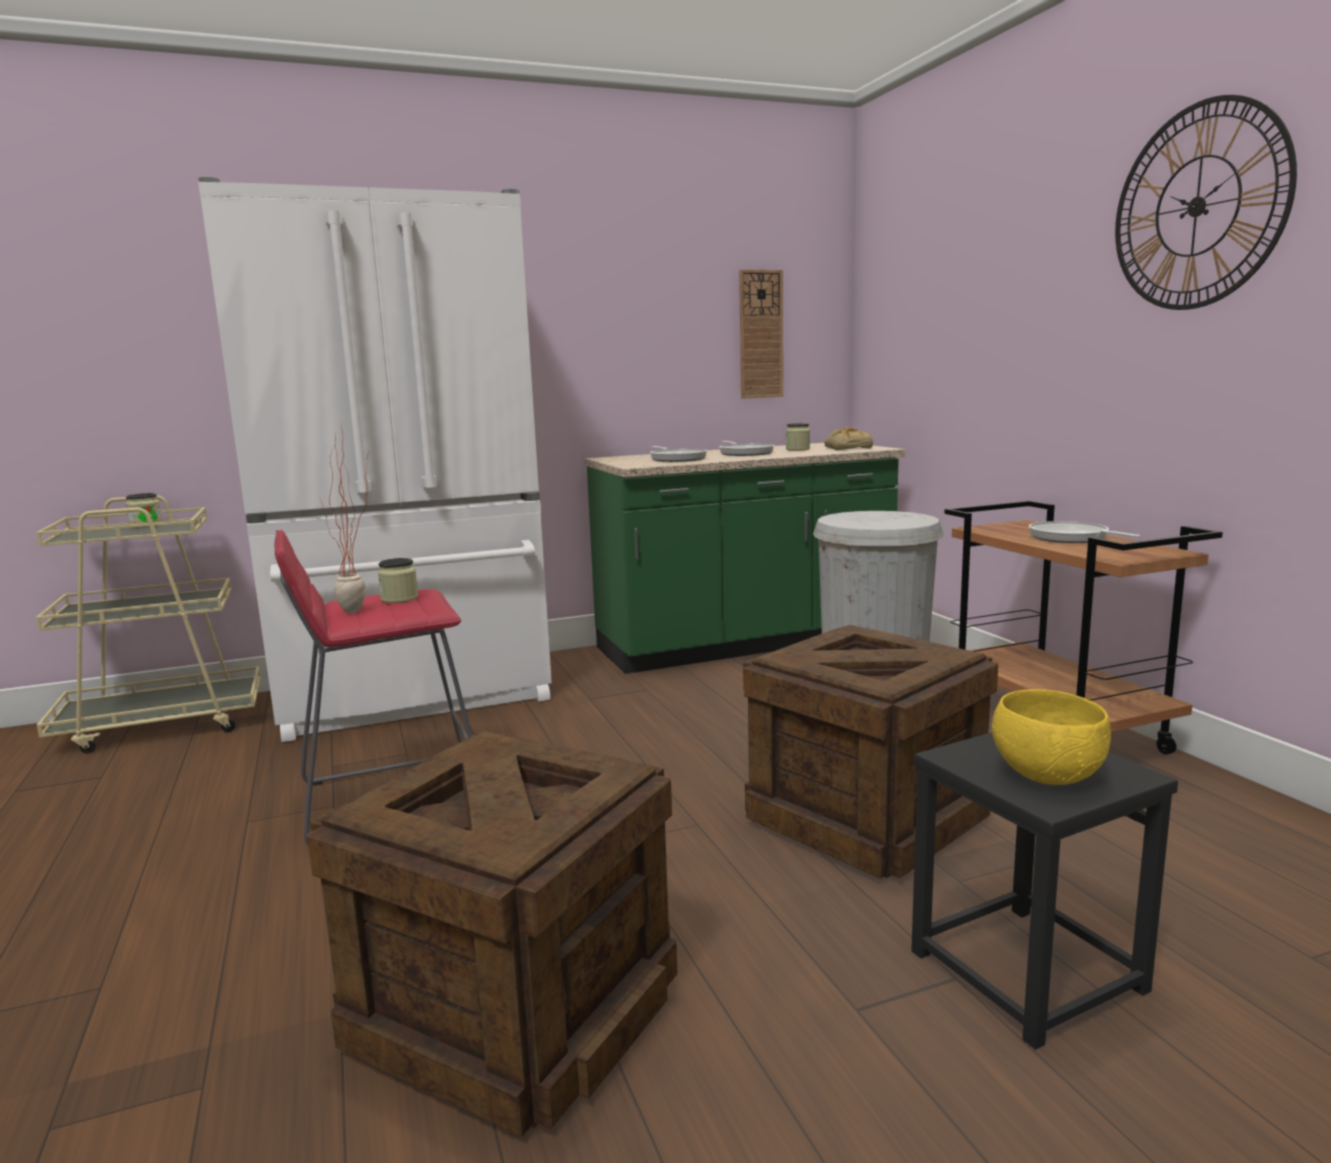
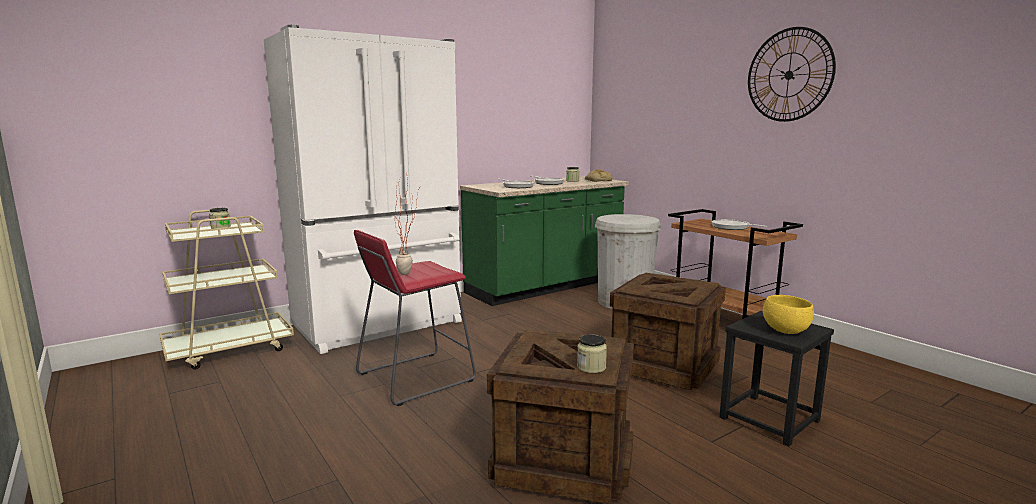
camera: 15 degrees left, 0 degrees up
jar [378,558,418,603] -> jar moved to [577,334,607,373]
wall clock [739,269,783,399] -> none

